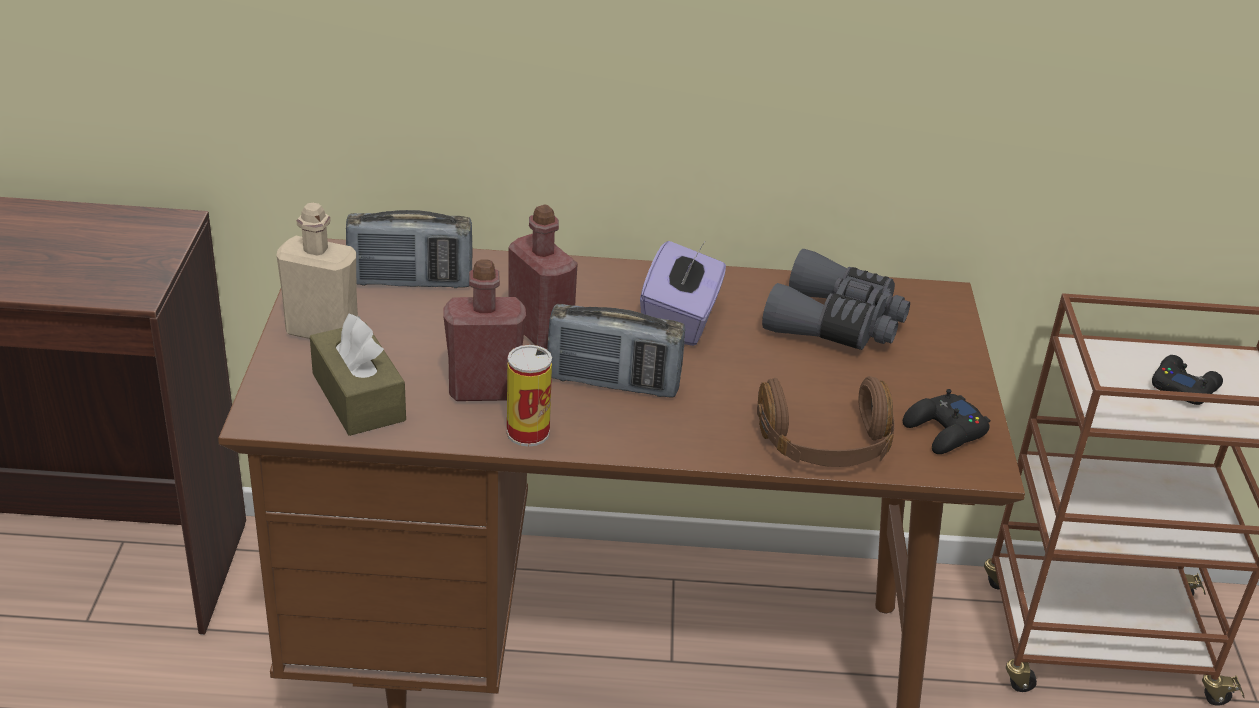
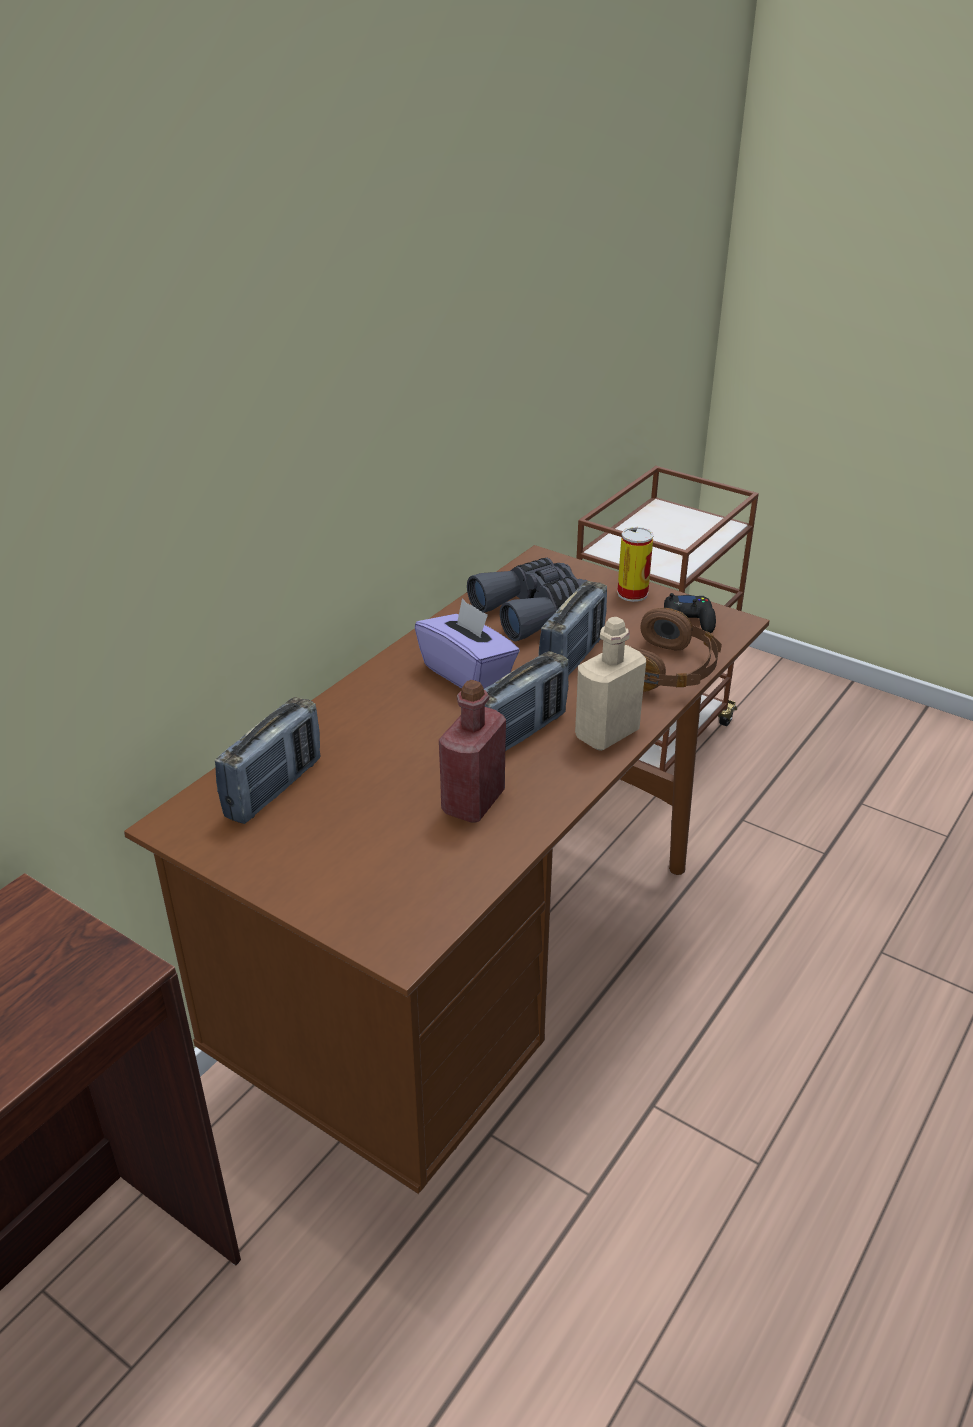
camera: 55 degrees left, 0 degrees up
beige bottle [277,203,358,339] -> beige bottle moved to [575,617,646,751]
brown tissue box [310,313,406,436] -> none
can [507,345,552,447] -> can moved to [617,527,654,602]
red bottle [508,204,578,349] -> none
black game controller [1152,355,1223,405] -> none
none -> radio [538,581,607,676]

